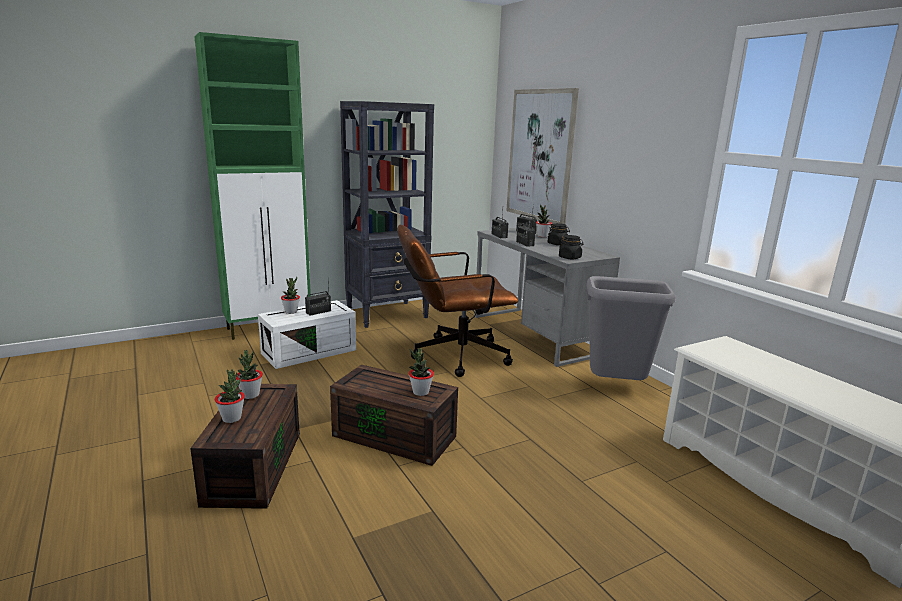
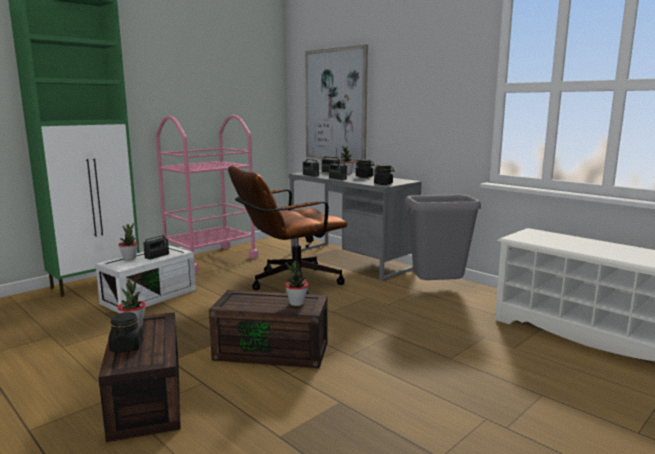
camera: 15 degrees left, 5 degrees down
potted plant [215,369,245,423] -> black jar [108,312,143,352]
black bookcase [340,101,434,328] -> pink cart [156,115,258,274]

